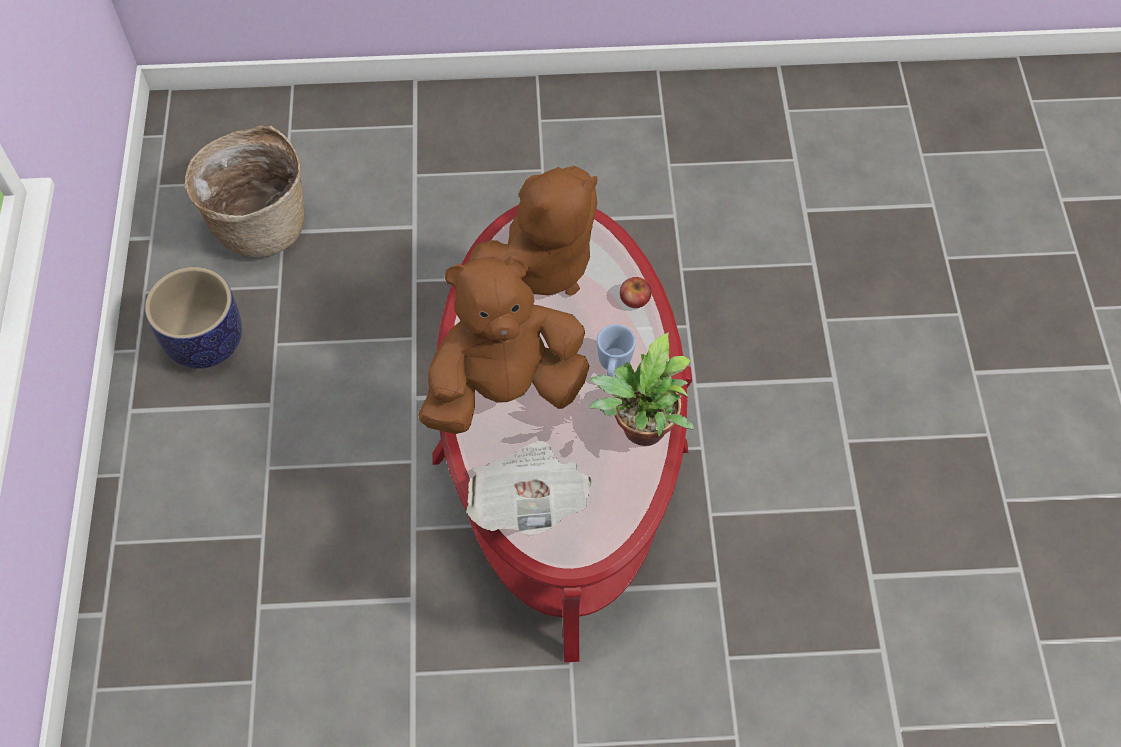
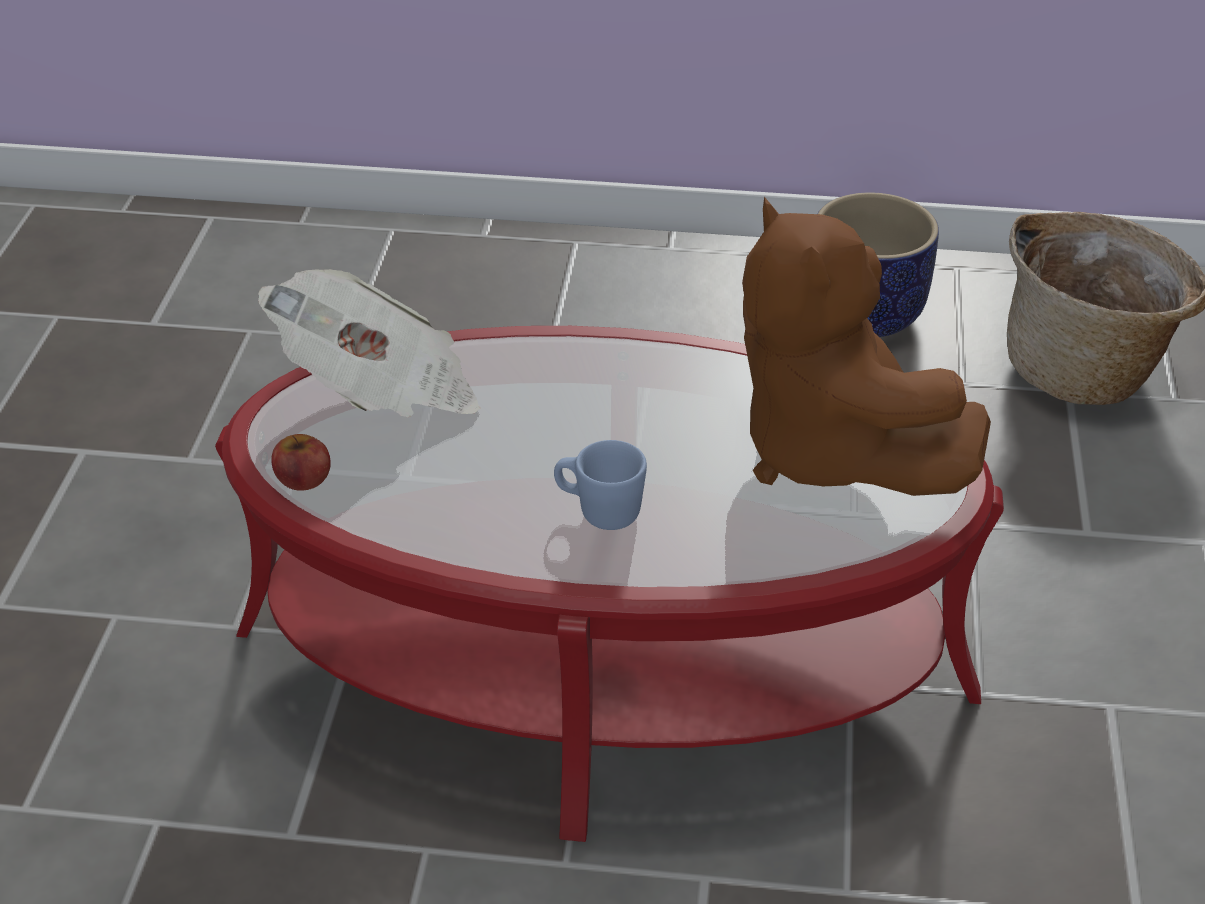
camera: 100 degrees right, 20 degrees down
brown plush toy [418,255,589,434] -> none
potted plant [589,332,694,446] -> none
apple [620,277,652,308] -> apple moved to [271,434,331,491]

